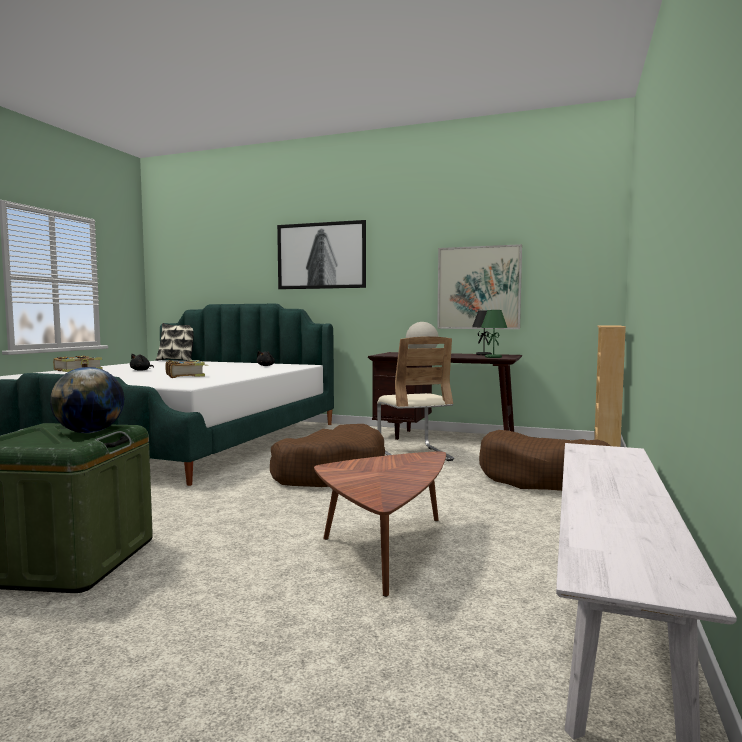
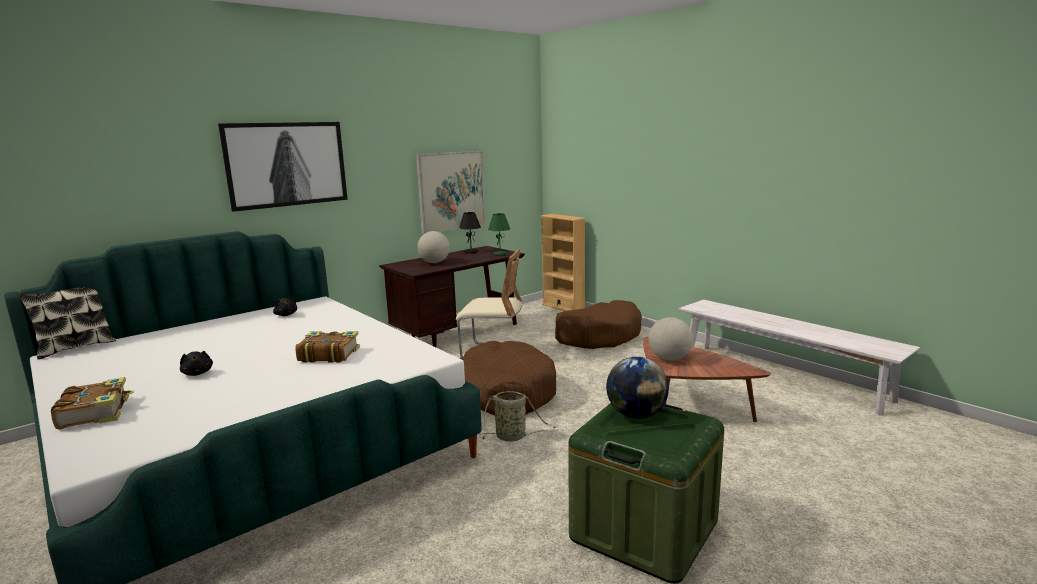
camera: 60 degrees left, 10 degrees up
none -> basket [479,391,556,442]
none -> globe [649,317,693,361]

